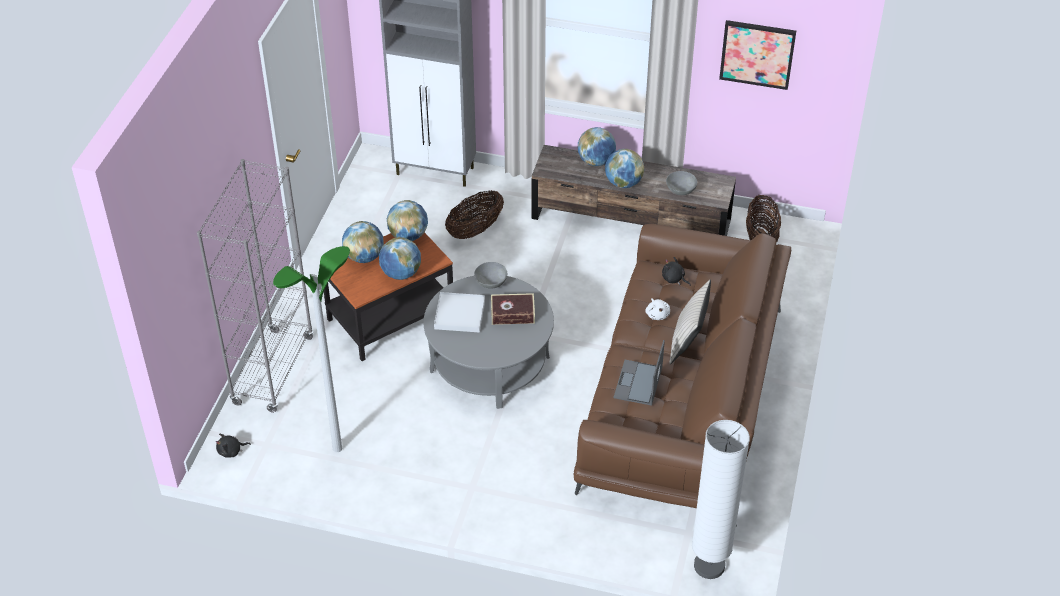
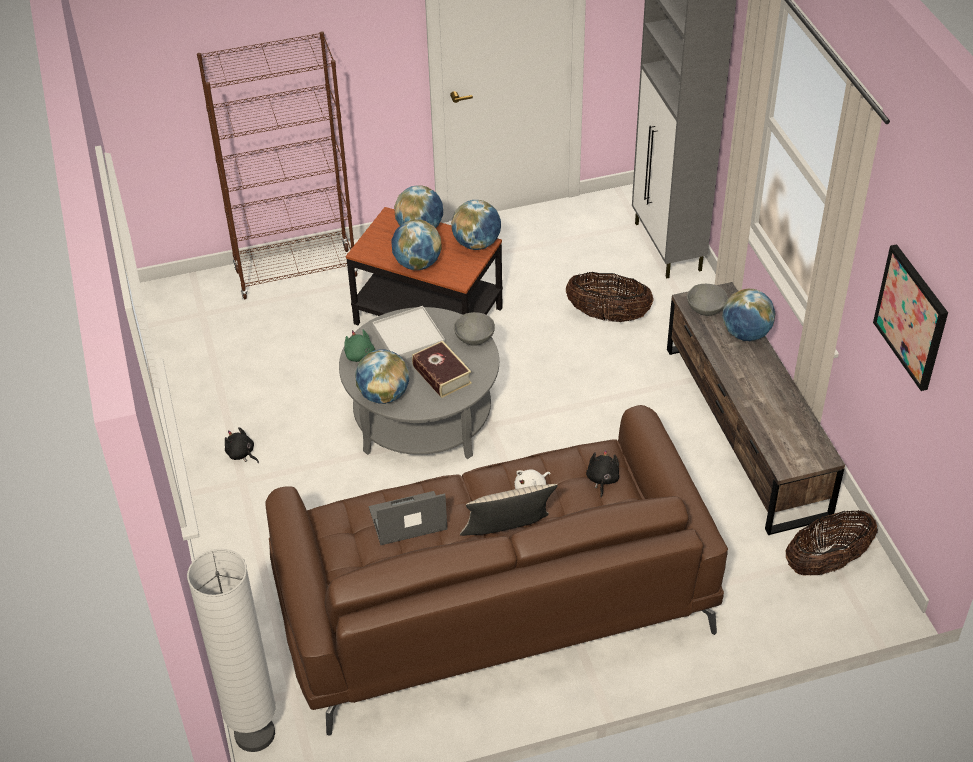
camera: 60 degrees right, 0 degrees up
grey bookcase [197,159,314,413] -> brown bookcase [197,31,359,299]
black plush toy [216,434,251,458] -> black plush toy moved to [225,427,259,463]
floor lamp [273,246,350,452] -> none
globe [605,149,644,188] -> globe moved to [355,349,409,404]
grey bowl [666,171,697,195] -> grey bowl moved to [687,284,728,316]
none -> green plush toy [344,330,375,362]

